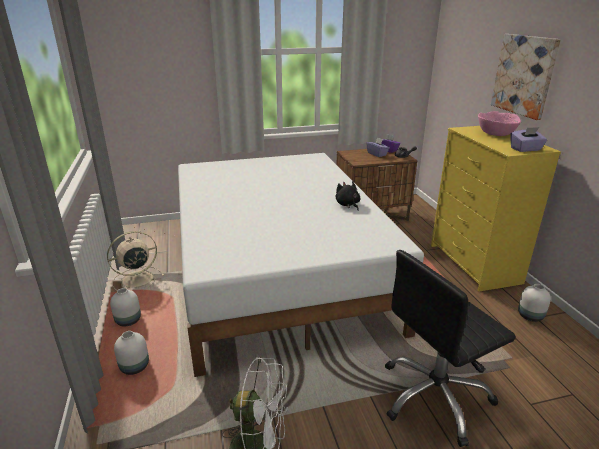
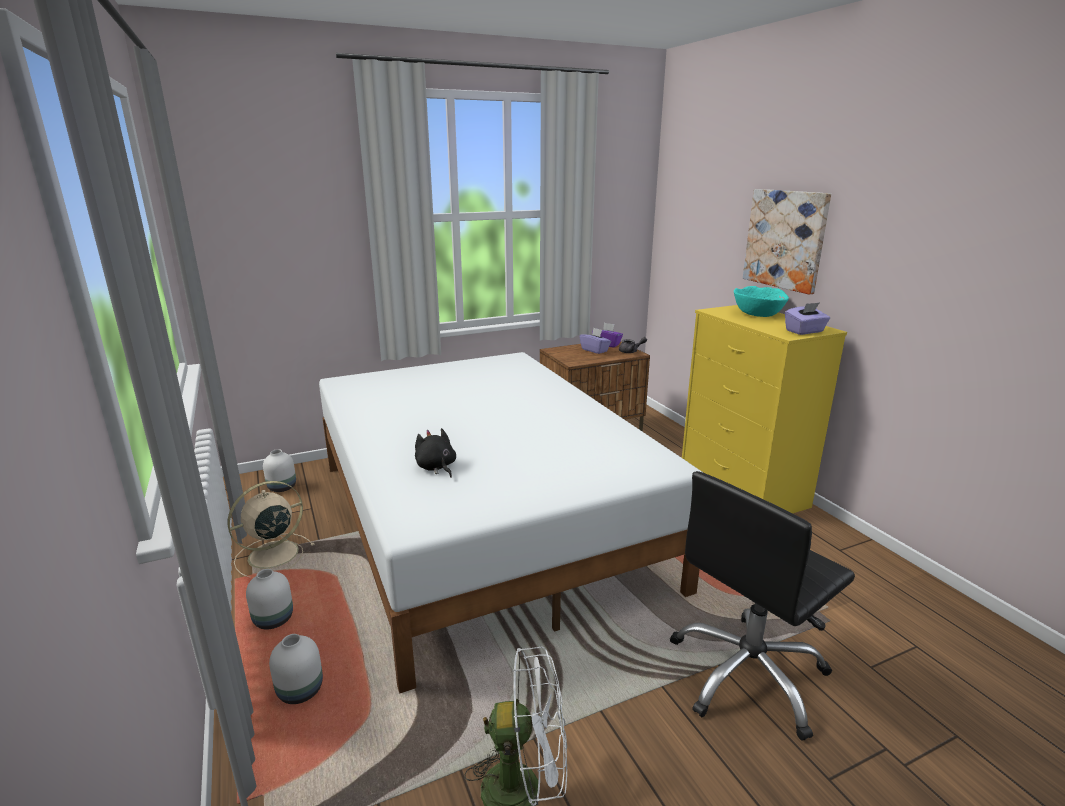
camera: 10 degrees left, 5 degrees down
black plush toy [336,181,360,211] -> black plush toy moved to [415,428,456,478]
pink bowl [478,111,521,136] -> turquoise bowl [734,286,789,317]
white vase [518,284,551,322] -> white vase moved to [263,449,296,492]

